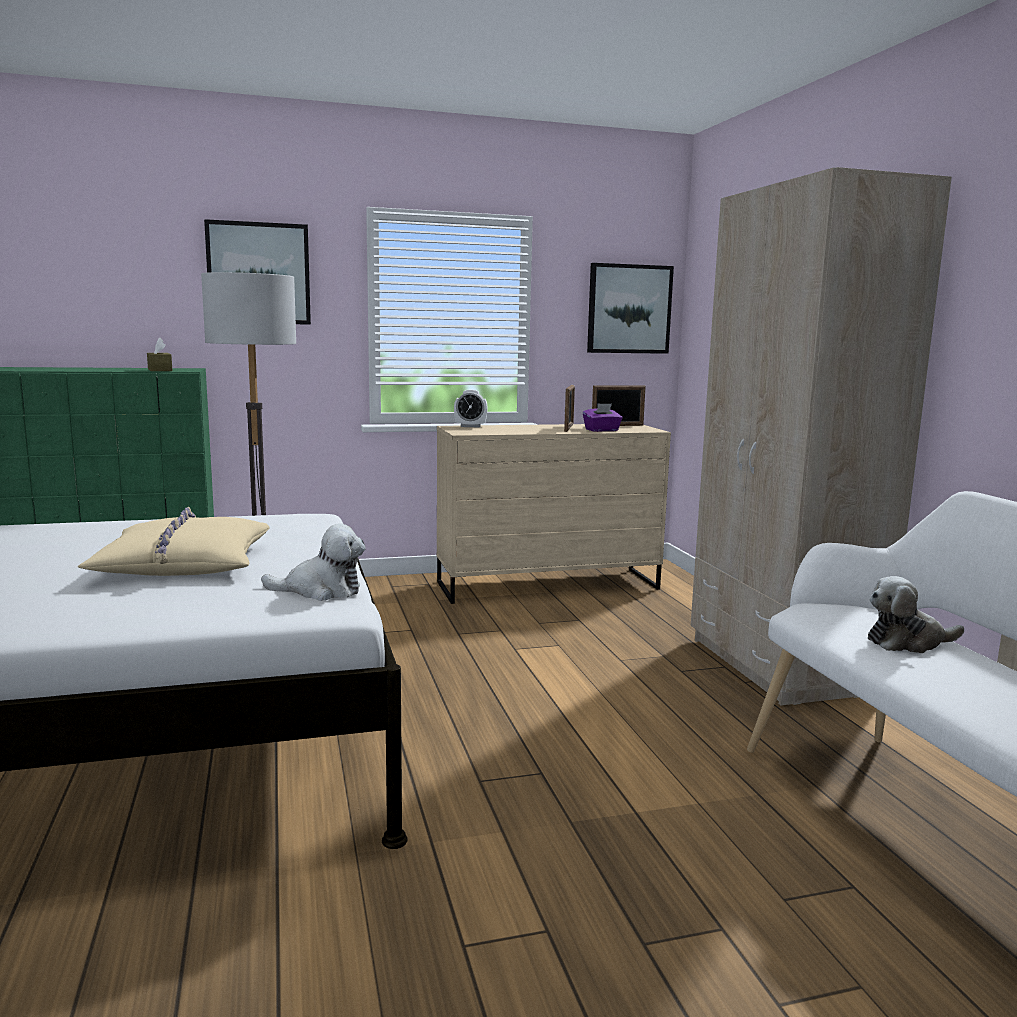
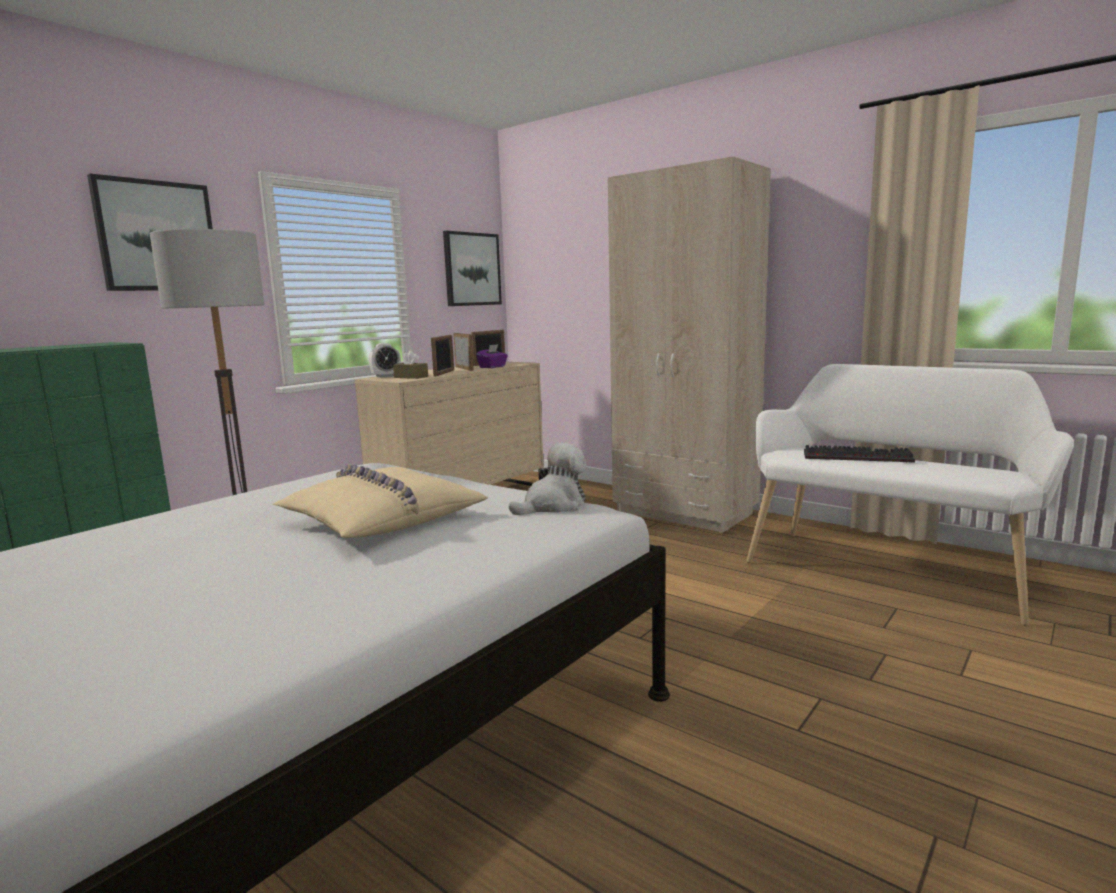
camera: 35 degrees left, 0 degrees up
brown tissue box [147,337,172,371] -> brown tissue box moved to [393,351,428,379]
plush toy [868,576,964,653] -> keyboard [804,445,915,463]
none -> picture frame [431,335,454,377]

